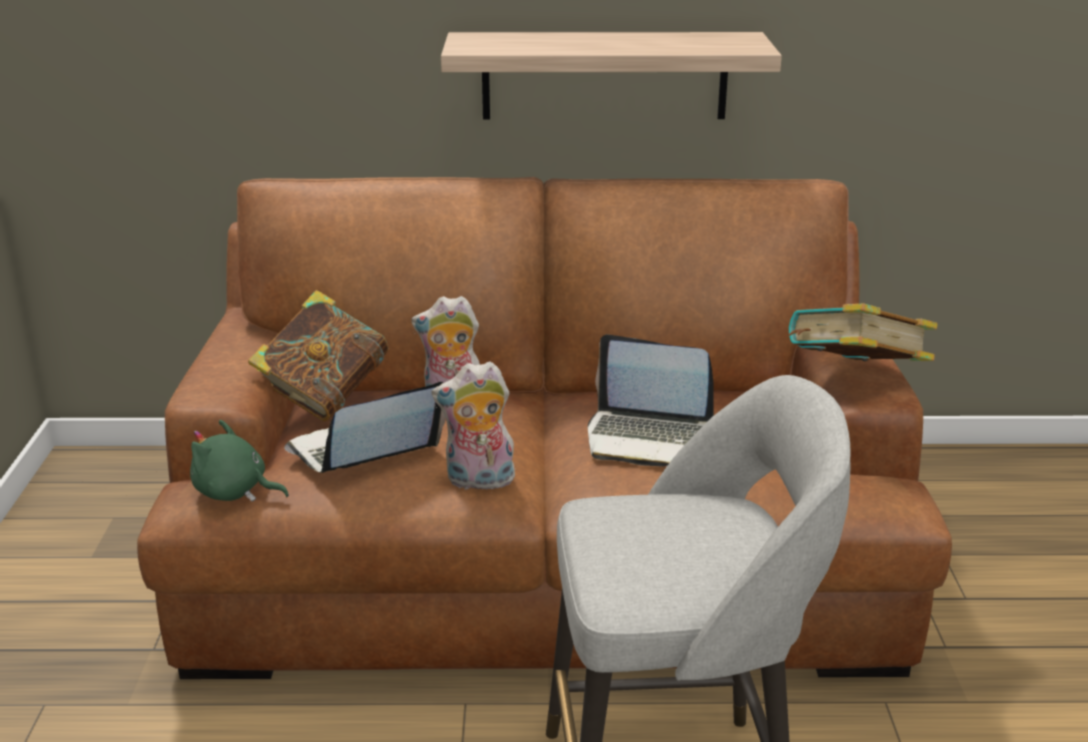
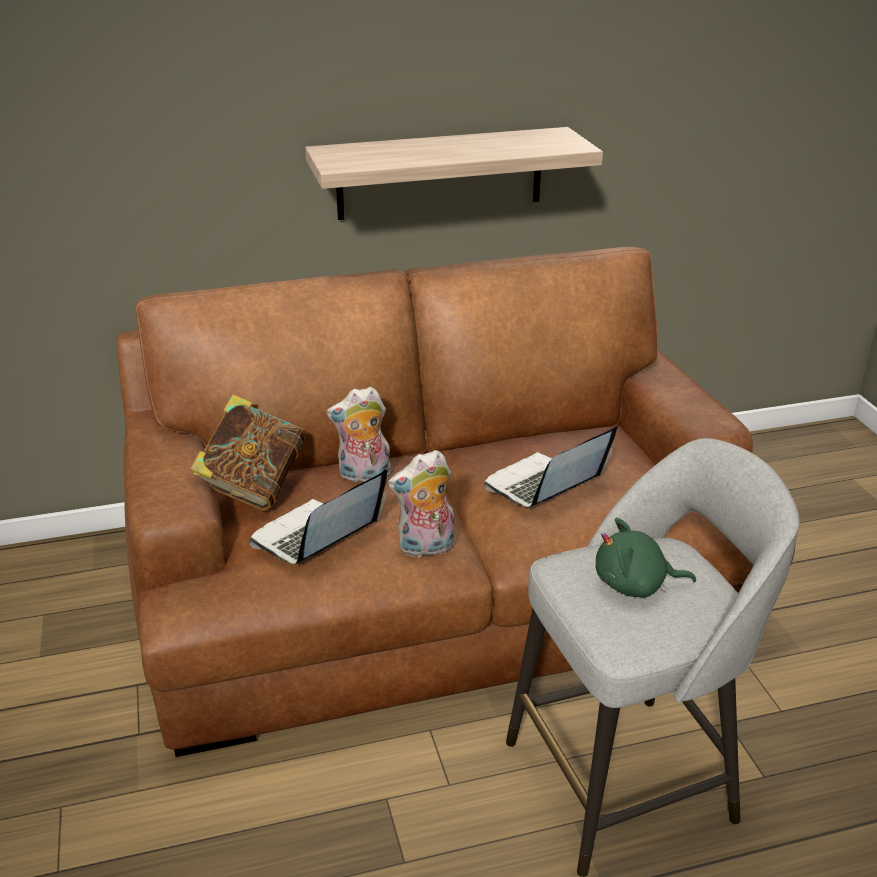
camera: 15 degrees left, 5 degrees up
green plush toy [190,420,289,502] -> green plush toy moved to [596,517,696,597]
laptop [588,334,714,466] -> laptop turned 135 degrees clockwise [484,426,618,507]
book [789,303,937,361] -> none

